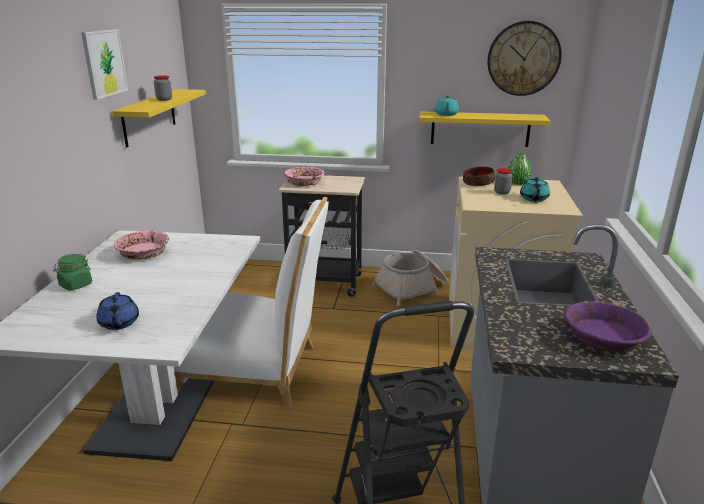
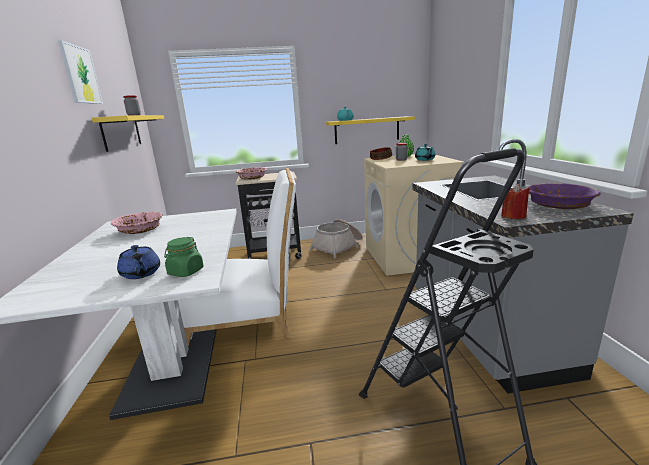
camera: 15 degrees left, 5 degrees down
green jar [53,254,92,291] -> green jar moved to [164,237,204,277]
wall clock [487,21,562,96] -> none
none -> red candle [501,184,530,219]

